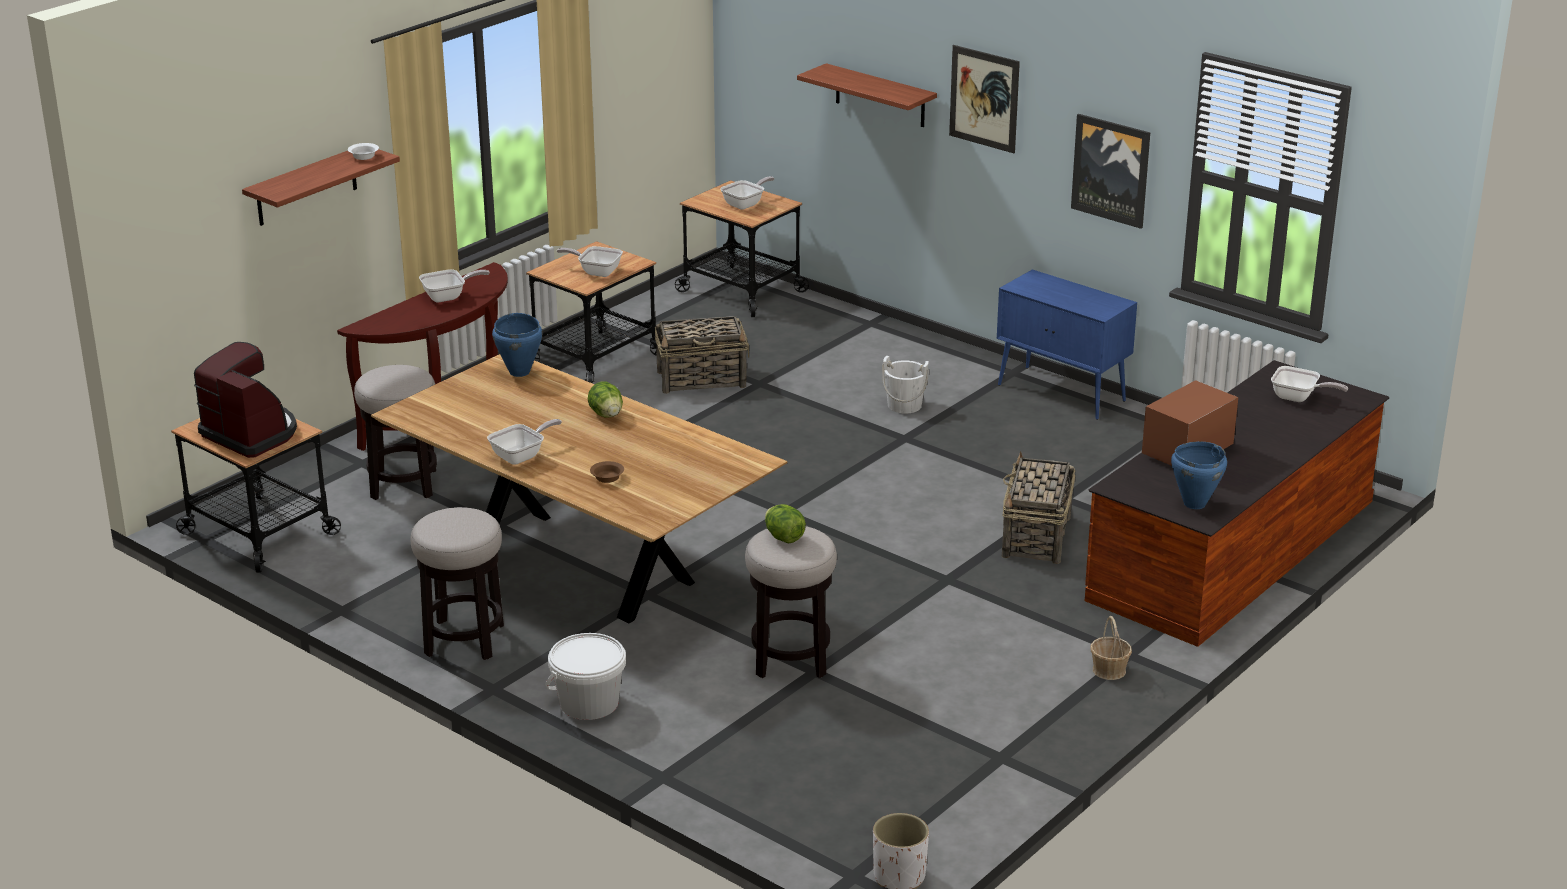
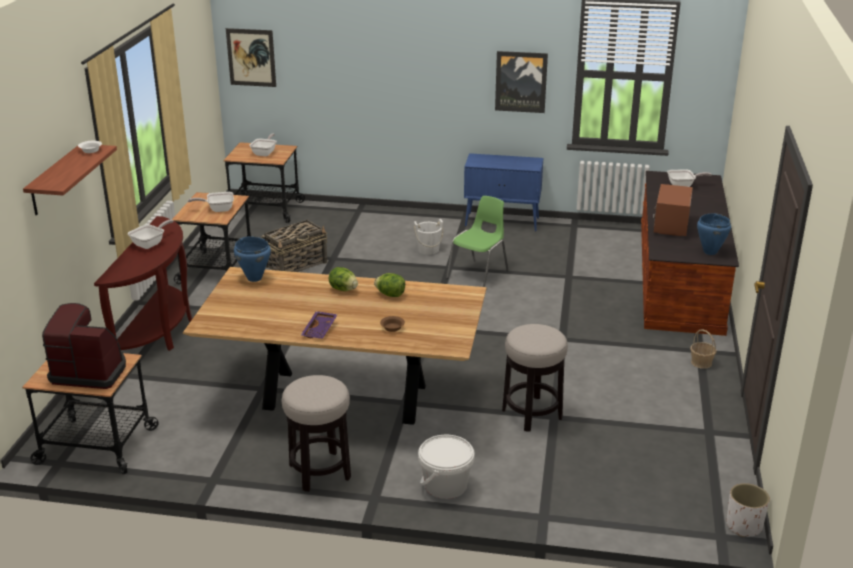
camera: 30 degrees left, 0 degrees up
stool [354,365,437,500] -> none
frying pan [487,419,562,465] -> purple tray [301,311,338,338]
lettuce [765,504,806,543] -> lettuce moved to [374,273,405,297]
shelf [797,63,937,127] -> none
picture [949,45,1020,153] -> picture moved to [226,28,276,87]
basket [1002,452,1075,564] -> none
none -> green chair [446,196,509,287]

